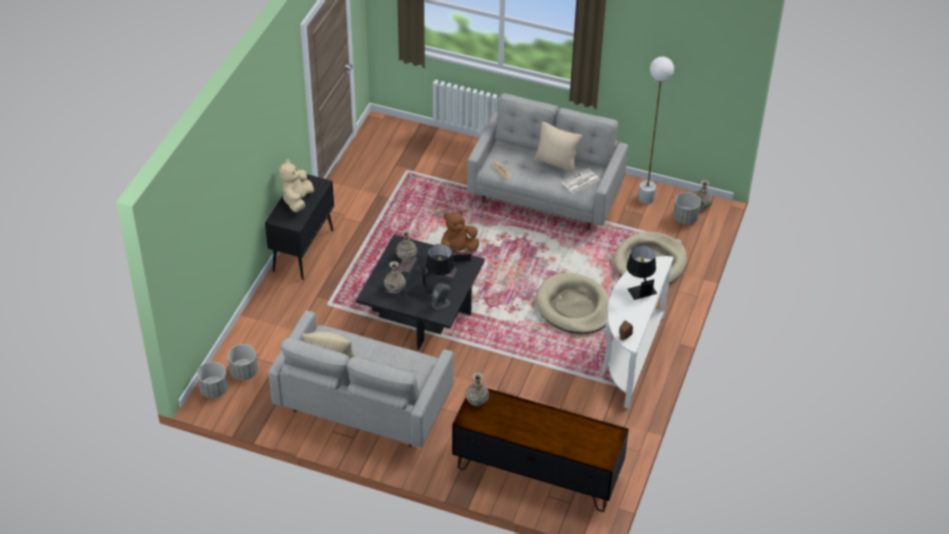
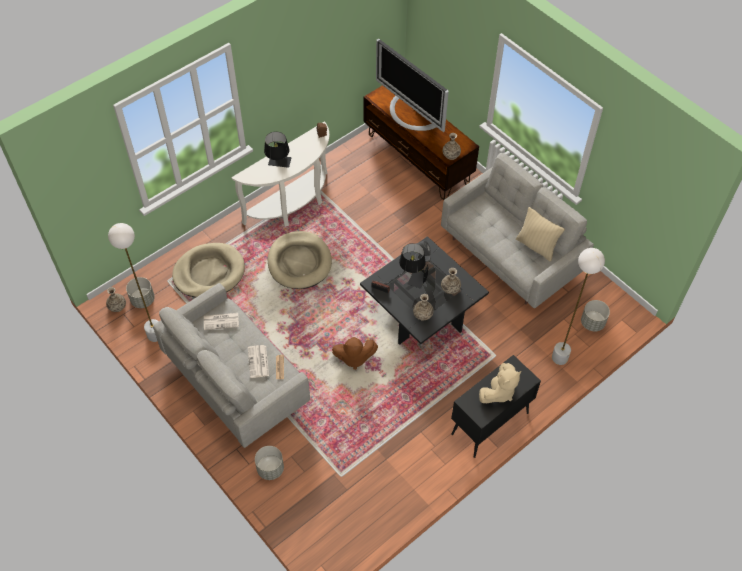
camera: 150 degrees left, 10 degrees up
grey planter [197,362,228,398] -> grey planter moved to [255,446,284,480]
beige pillow [534,121,582,174] -> none
none -> newspaper [248,345,269,378]
none -> television [376,39,449,132]
none -> white floor lamp [552,248,605,365]

